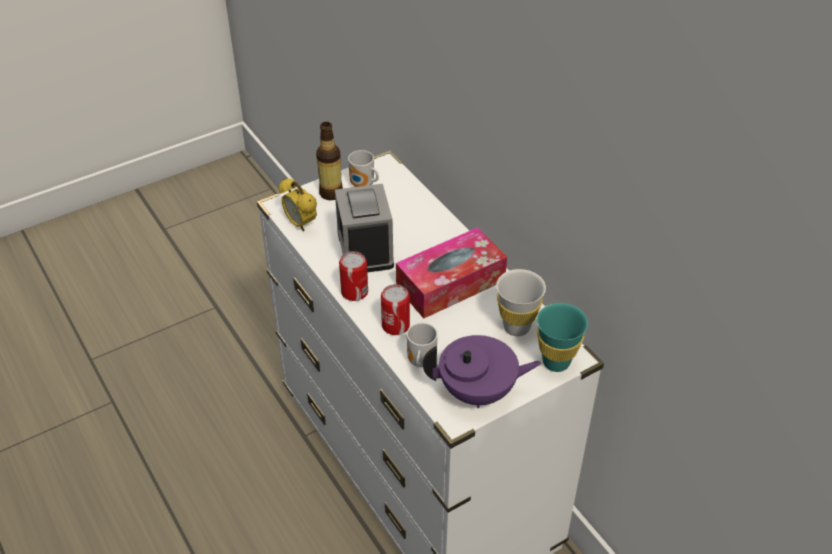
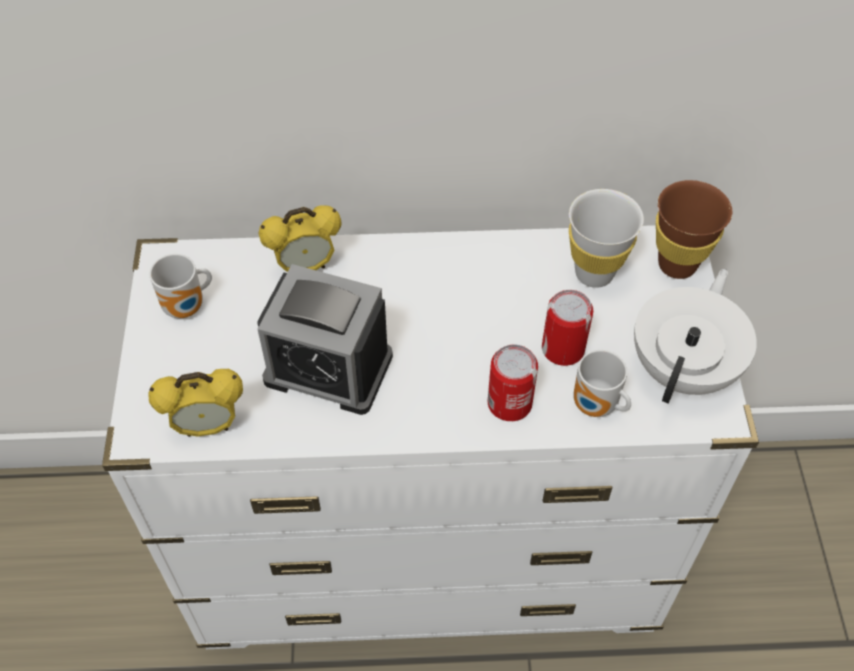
camera: 60 degrees left, 10 degrees up
bottle [316,122,343,200] -> none
can [339,251,368,301] -> can moved to [542,290,593,366]
tissue box [396,227,507,318] -> none
purple teapot [423,335,542,408] -> white teapot [634,269,757,403]
turquoise cup [537,303,588,372] -> brown cup [656,180,732,279]
none -> alarm clock [259,205,341,272]

